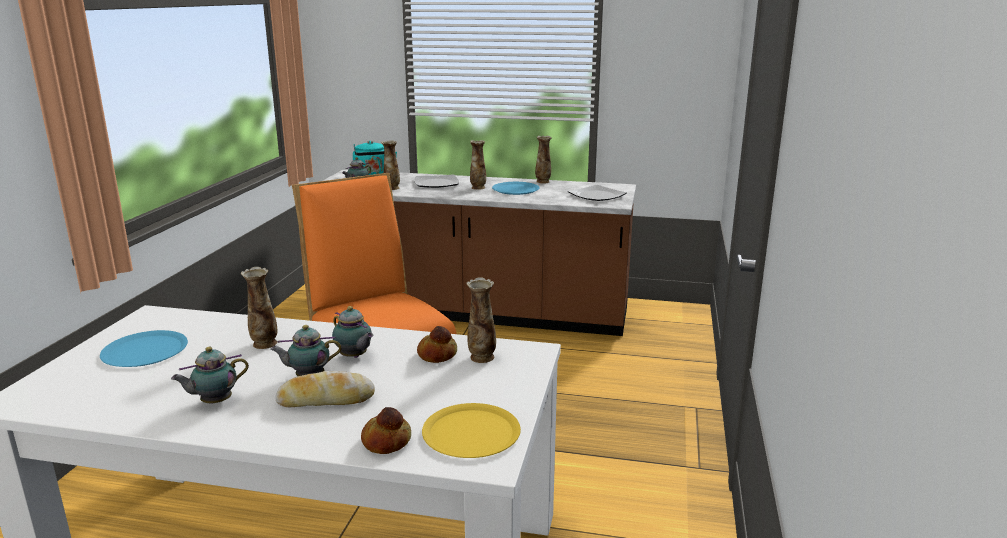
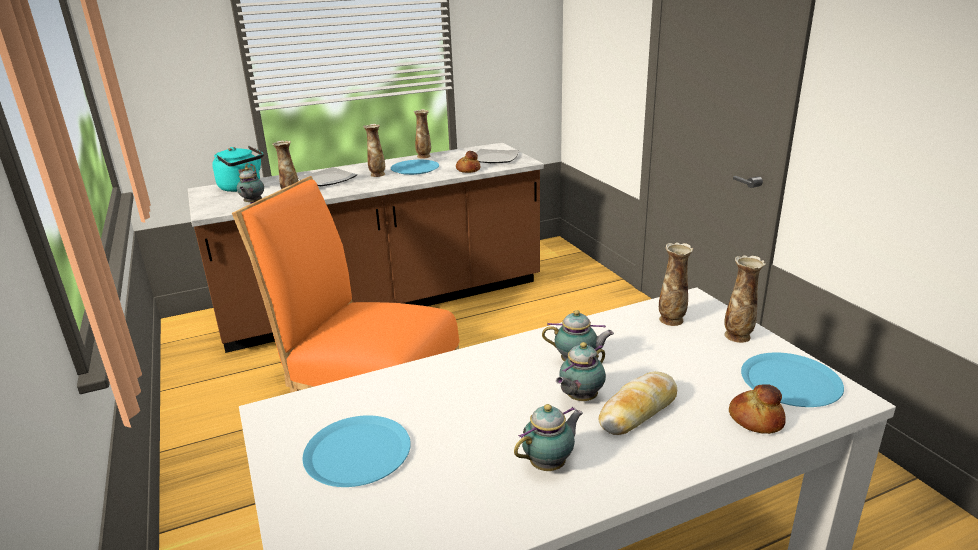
camera: 35 degrees left, 5 degrees up
teapot [171,347,249,404] -> teapot turned 150 degrees counterclockwise [514,404,583,471]
vase [241,267,277,349] -> vase moved to [724,255,766,343]
bread [417,326,457,363] -> bread moved to [456,151,480,173]
yellow plate [422,403,521,458] -> blue plate [741,353,844,407]

